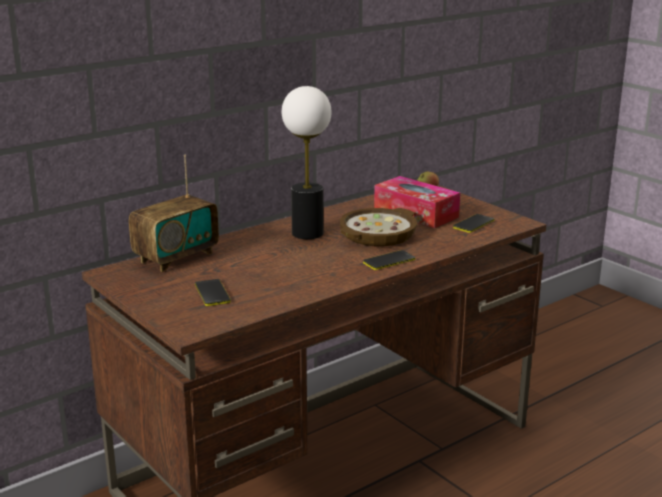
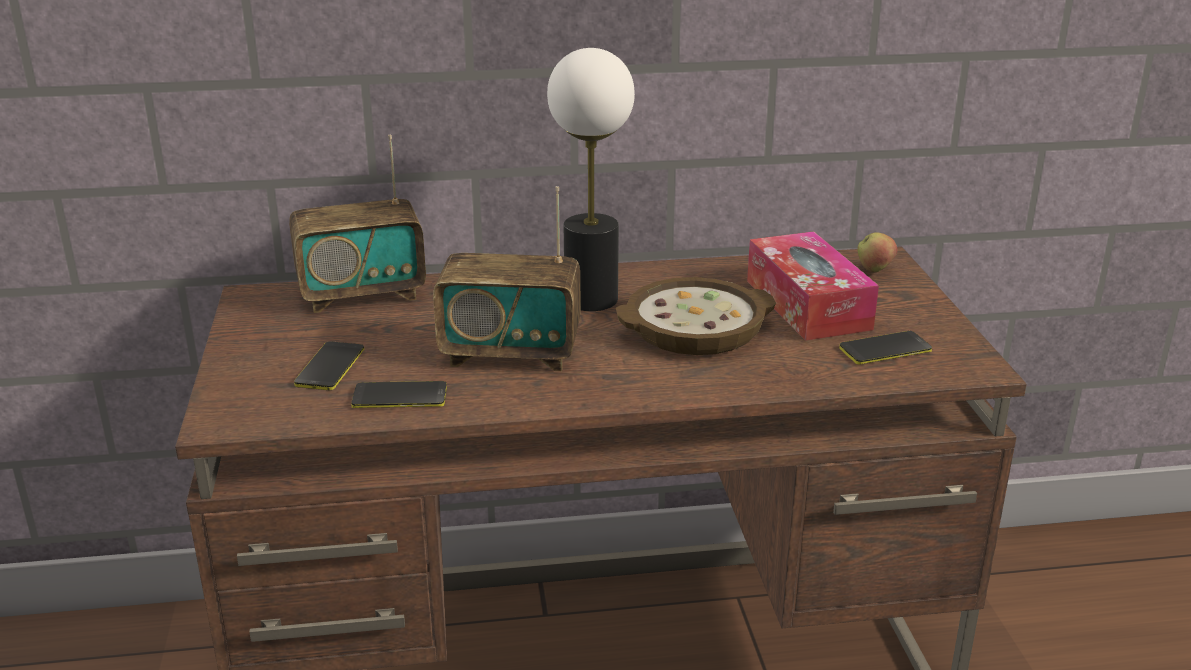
camera: 30 degrees right, 5 degrees up
phone [363,250,415,270] -> phone moved to [351,381,447,408]
none -> radio [433,186,581,371]

